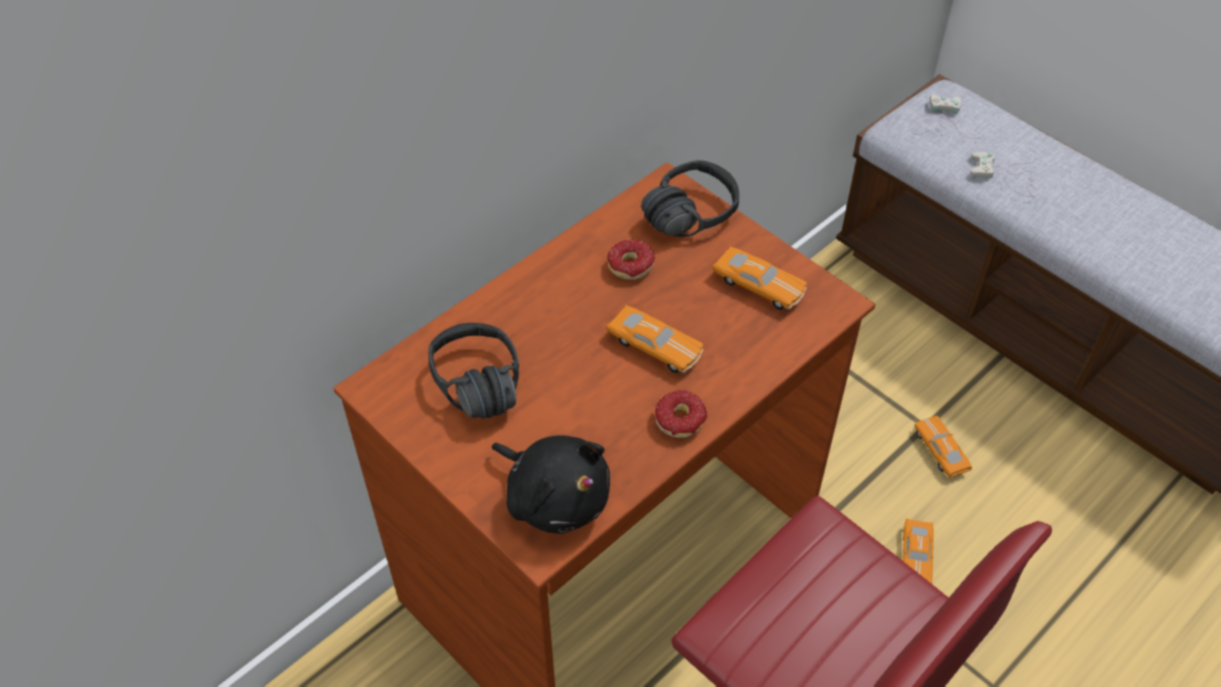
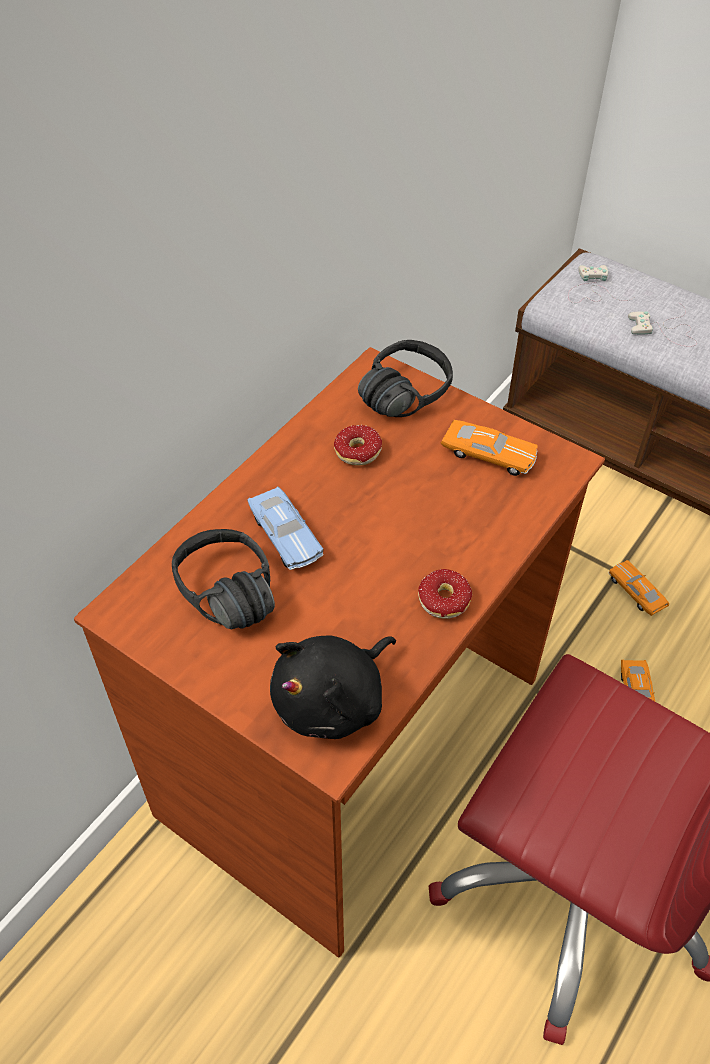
camera: 10 degrees left, 0 degrees up
black plush toy [492,435,610,534] -> black plush toy turned 105 degrees clockwise [270,635,396,739]
orange toy car [606,305,703,373] -> none
none -> blue toy car [247,487,323,570]

